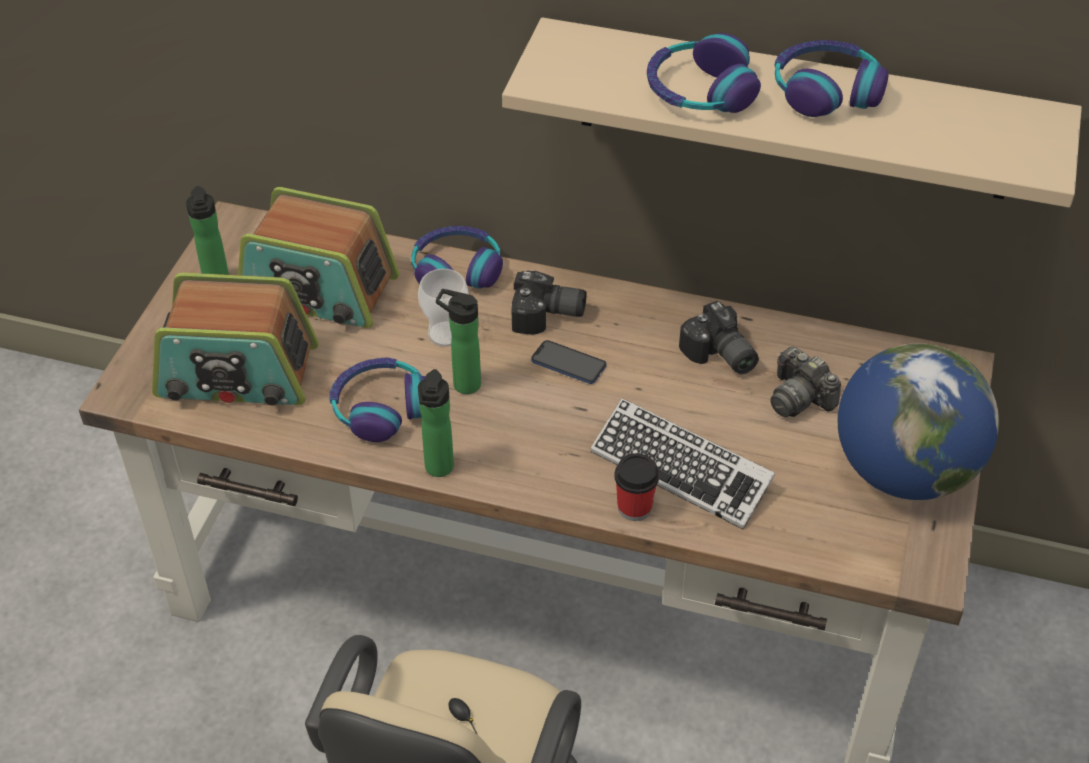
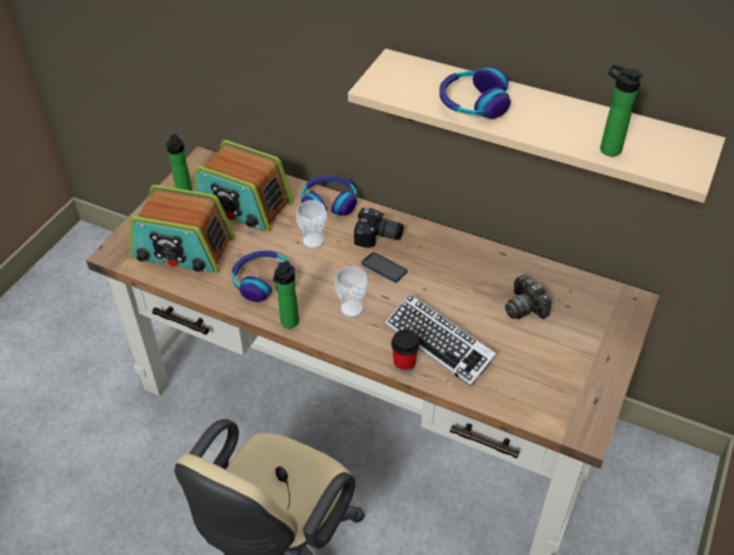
camera: 10 degrees right, 0 degrees up
bottle [436,289,481,394] -> bottle moved to [600,64,643,157]
camera [679,301,759,374] -> none
headphones [774,40,888,117] -> none
globe [838,343,999,500] -> none
none -> cup [335,266,368,318]

